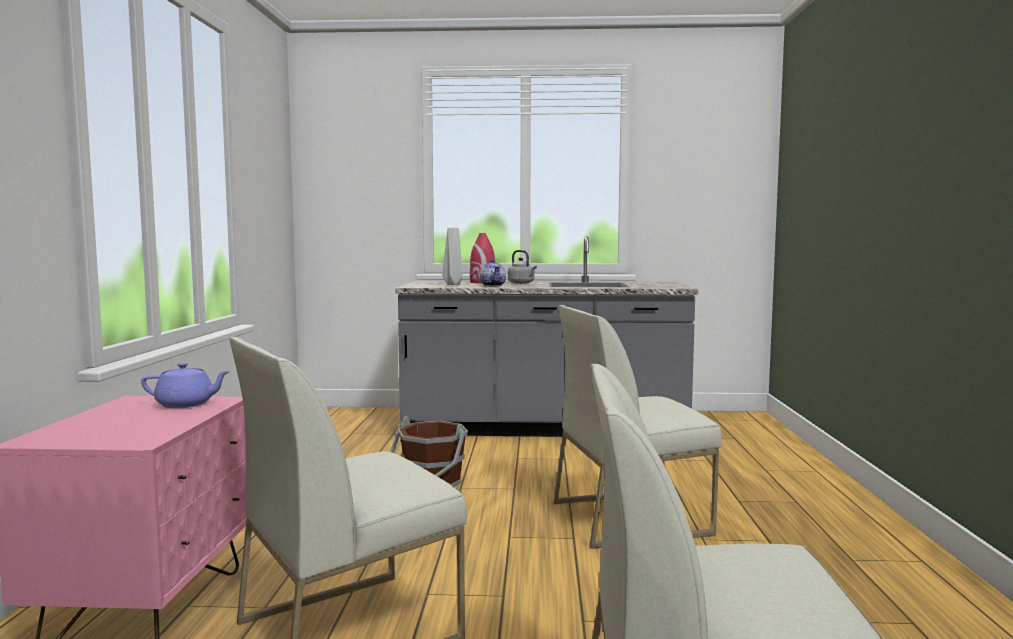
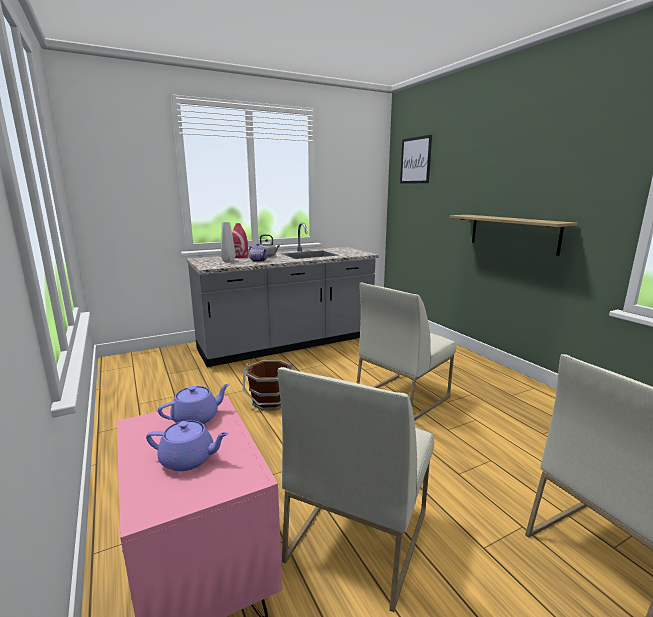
camera: 30 degrees left, 10 degrees up
none -> purple teapot [146,420,229,471]
none -> picture [400,135,432,184]
none -> shelf [450,215,577,256]

